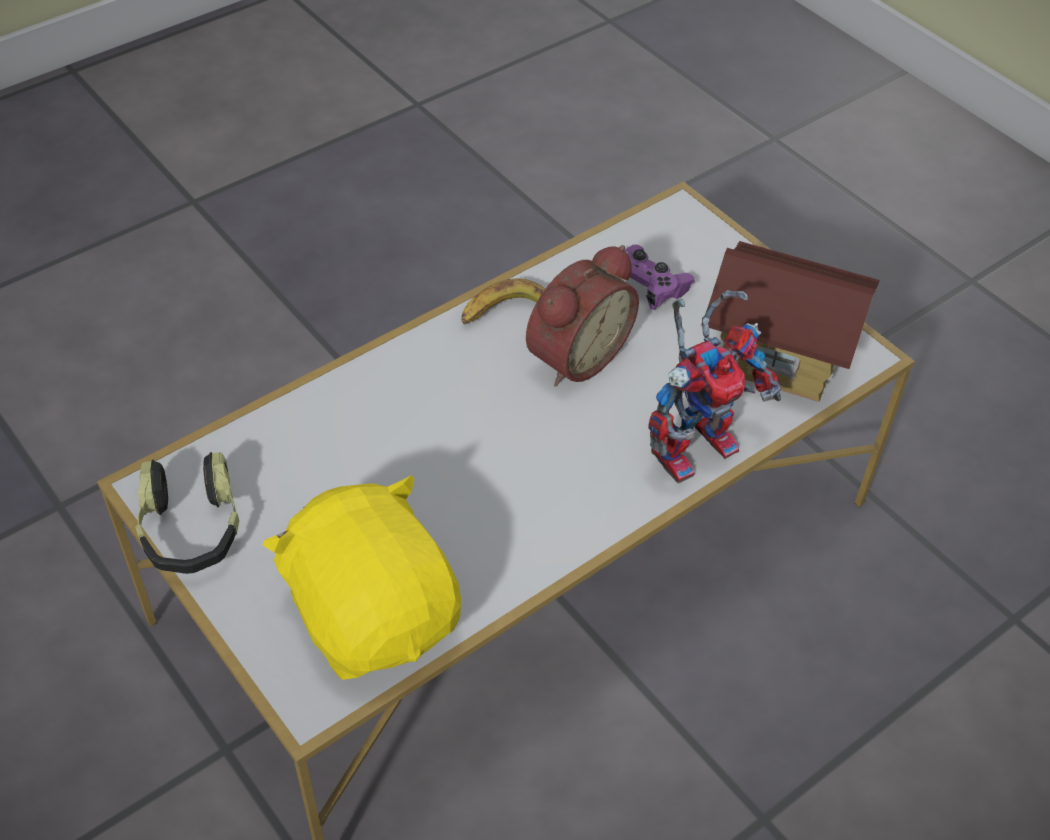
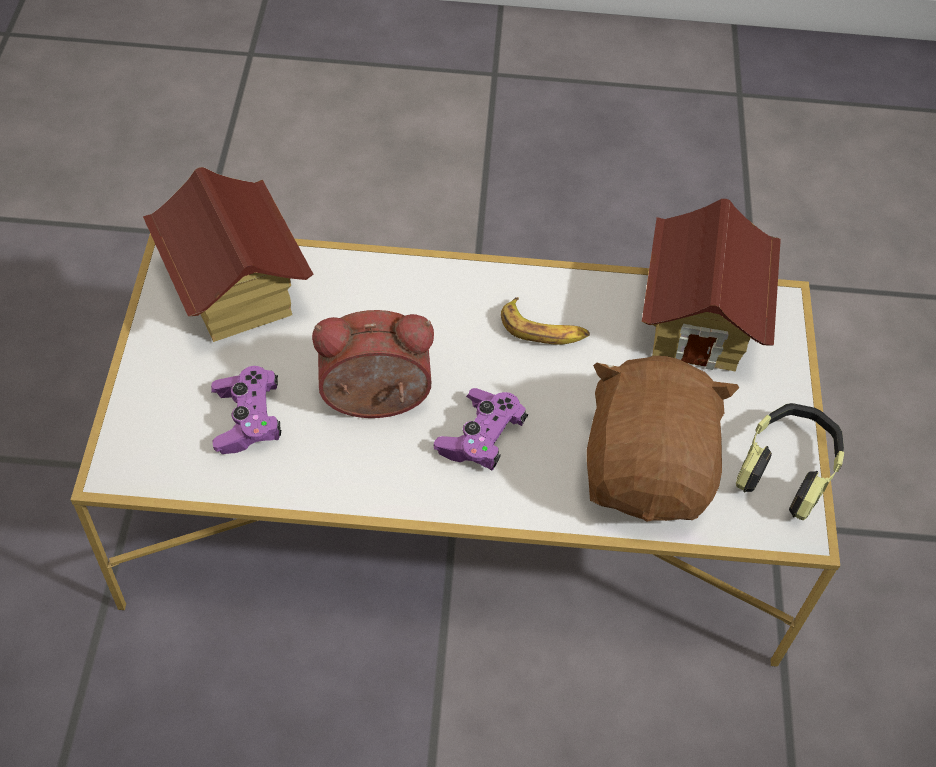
camera: 140 degrees left, 5 degrees up
yellow plush toy [262,476,461,680] -> toy house [642,199,781,372]
banana [461,279,545,325] -> banana moved to [501,297,590,345]
toy robot [648,290,781,483] -> none
none -> purple game controller [434,388,528,471]
none -> brown plush toy [587,356,739,522]

